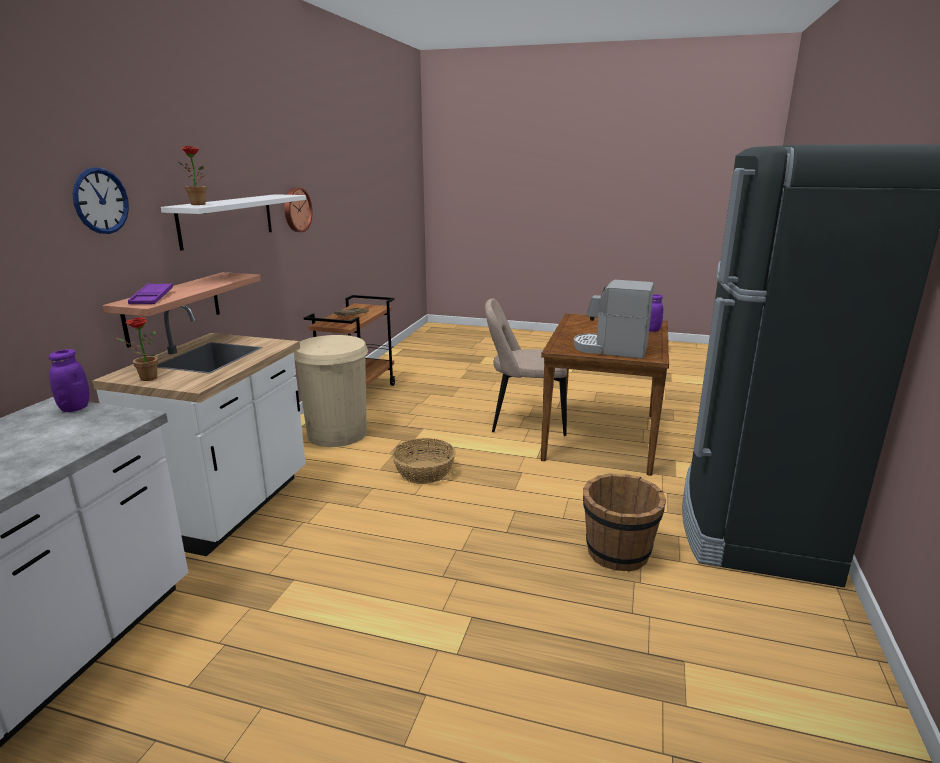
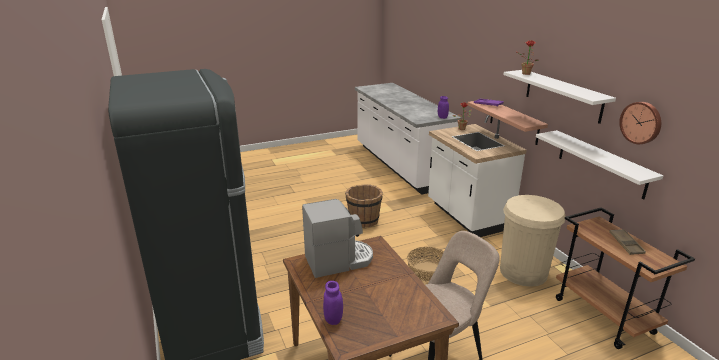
camera: 140 degrees right, 5 degrees up
wall clock [73,167,129,234] -> none
brown bucket [583,474,666,572] -> brown bucket moved to [345,184,383,228]
none -> white shelf [536,130,663,199]

